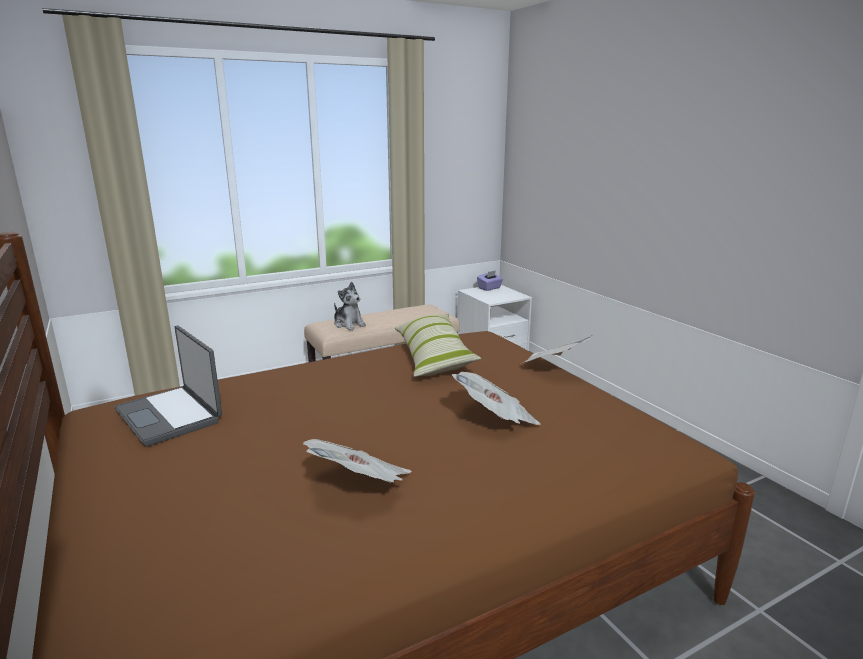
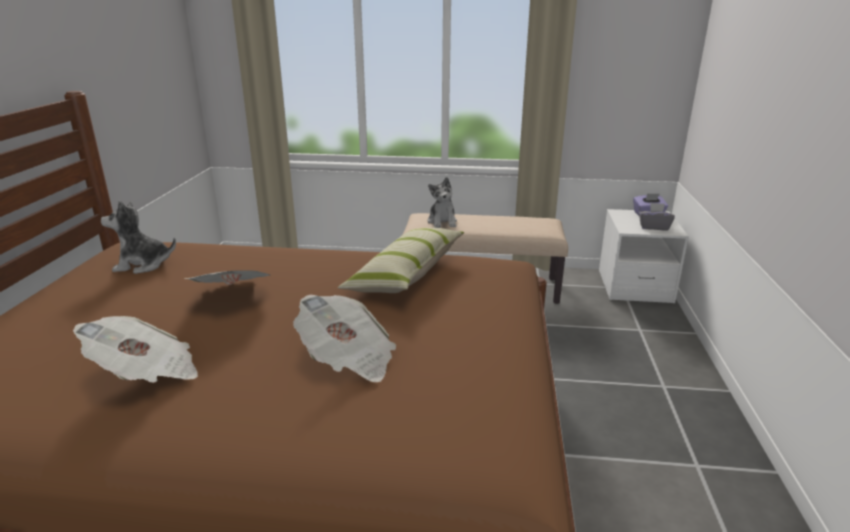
camera: 35 degrees right, 5 degrees up
laptop [114,326,222,447] -> plush toy [101,201,176,274]
newspaper [523,335,592,363] -> newspaper moved to [185,270,270,285]
none -> grey tissue box [639,203,675,230]

